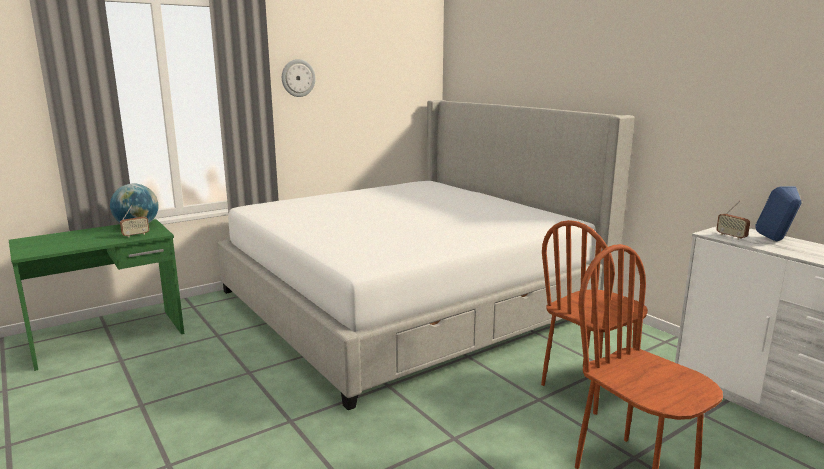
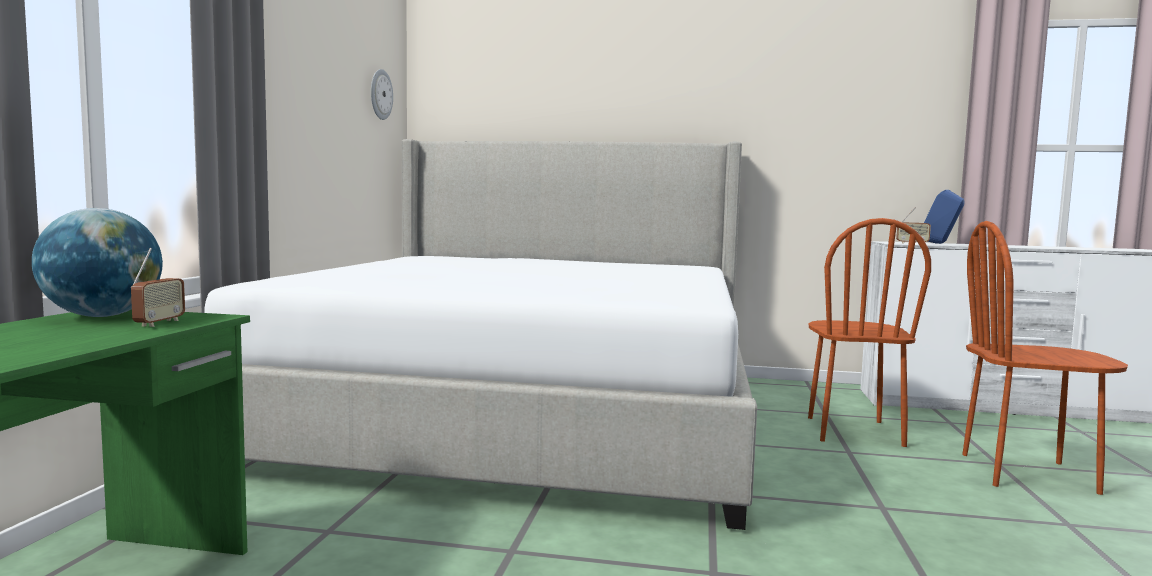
camera: 45 degrees left, 10 degrees down
wall clock [282,59,316,97] -> wall clock moved to [371,69,393,120]

